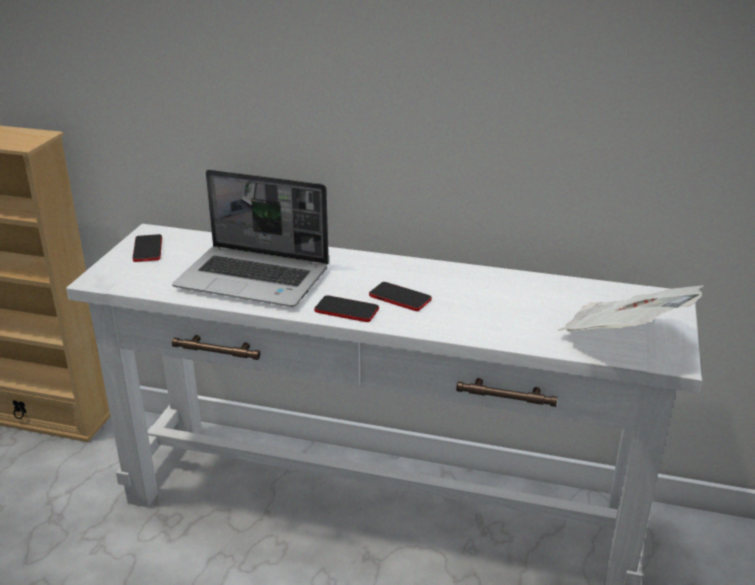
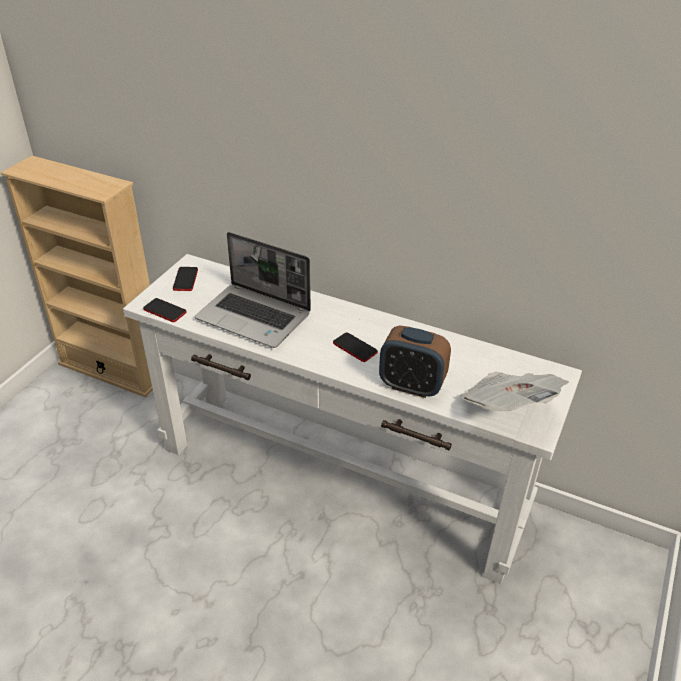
camera: 10 degrees right, 10 degrees up
phone [314,295,379,322] -> phone moved to [143,298,187,322]
none -> alarm clock [379,325,451,398]

